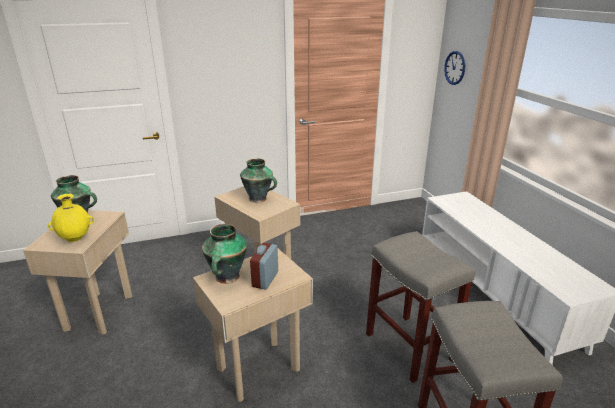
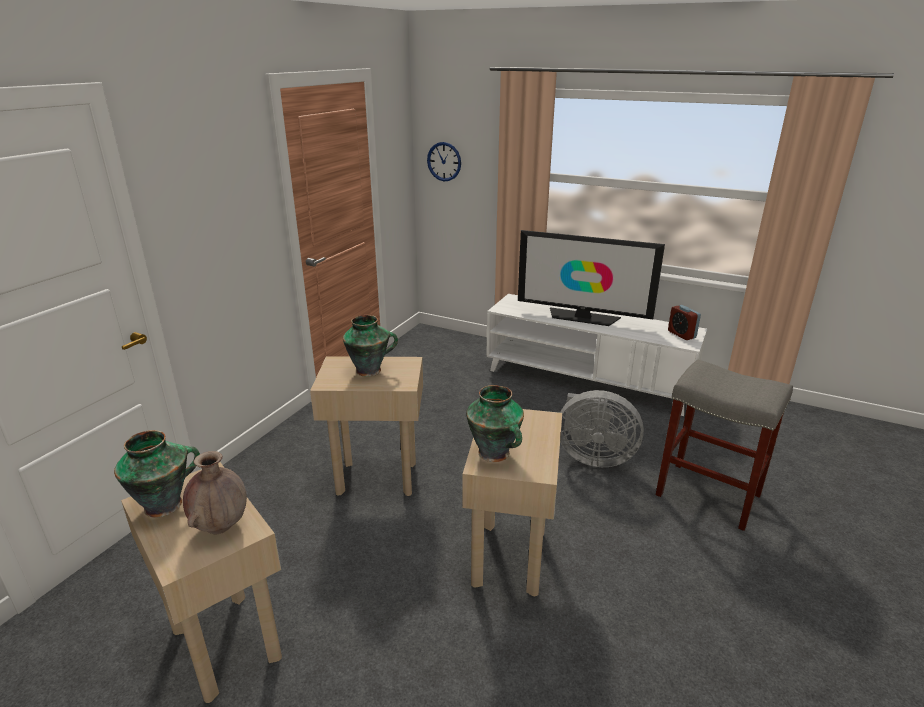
camera: 45 degrees left, 0 degrees up
yellow vase [48,194,94,242] -> brown vase [183,451,247,534]
alarm clock [250,243,278,290] -> alarm clock moved to [668,305,701,340]
grey stool [366,231,475,383] -> grey fan [560,390,644,467]
none -> television [518,230,665,326]

